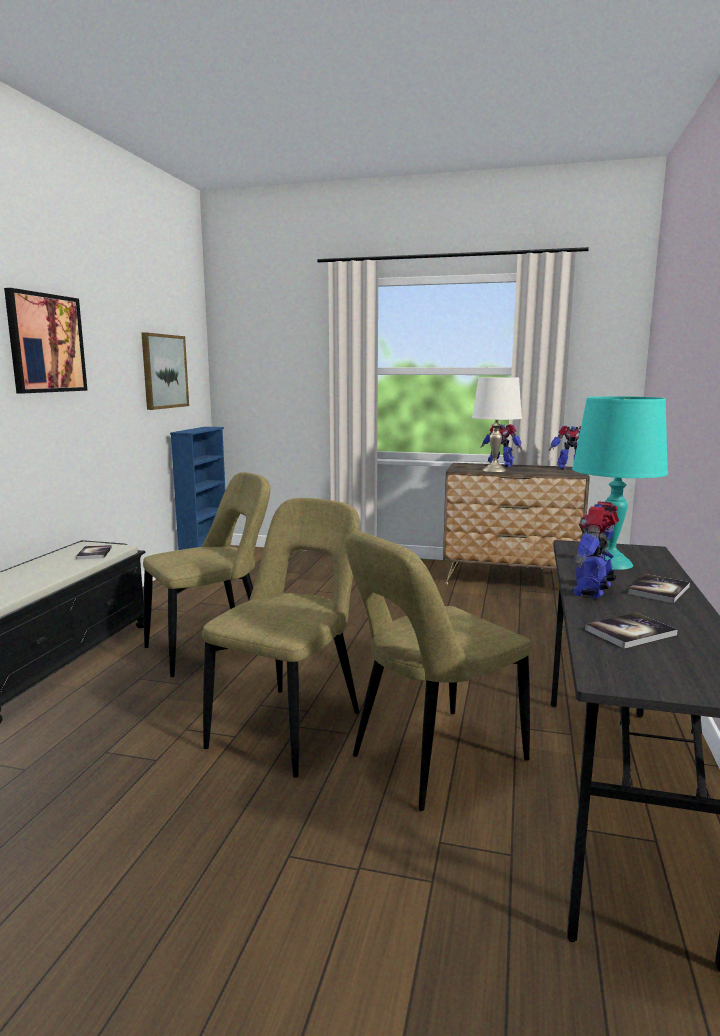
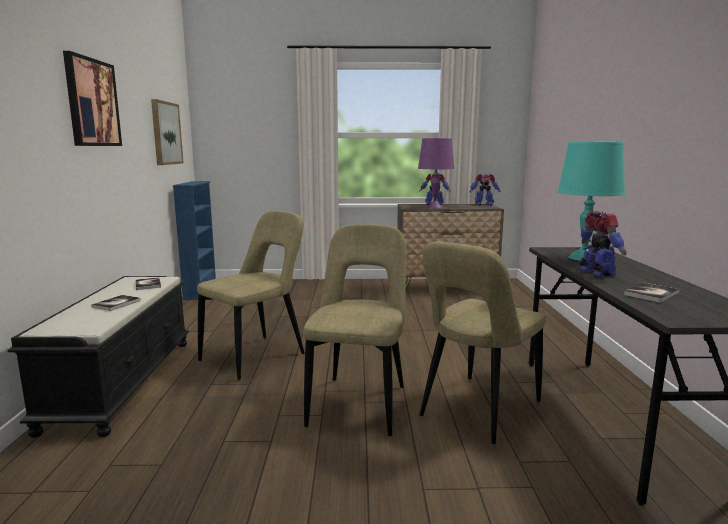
camera: 15 degrees left, 0 degrees up
white table lamp [472,377,522,472] -> purple table lamp [418,138,454,209]
toy robot [572,502,619,599] -> toy robot turned 150 degrees clockwise [579,211,626,277]
book [628,574,690,603] -> book moved to [91,295,141,311]

